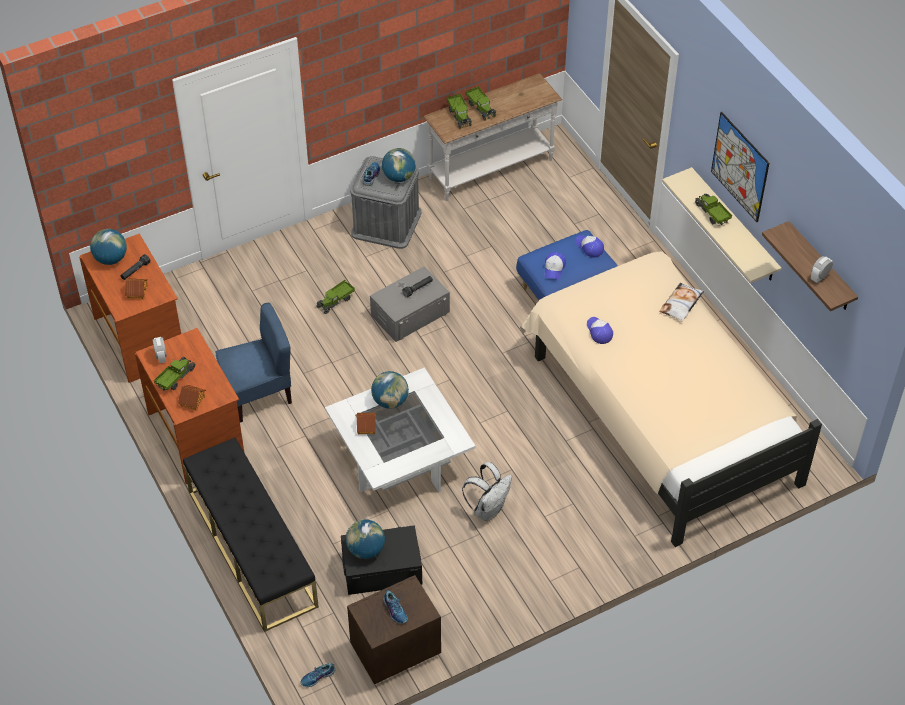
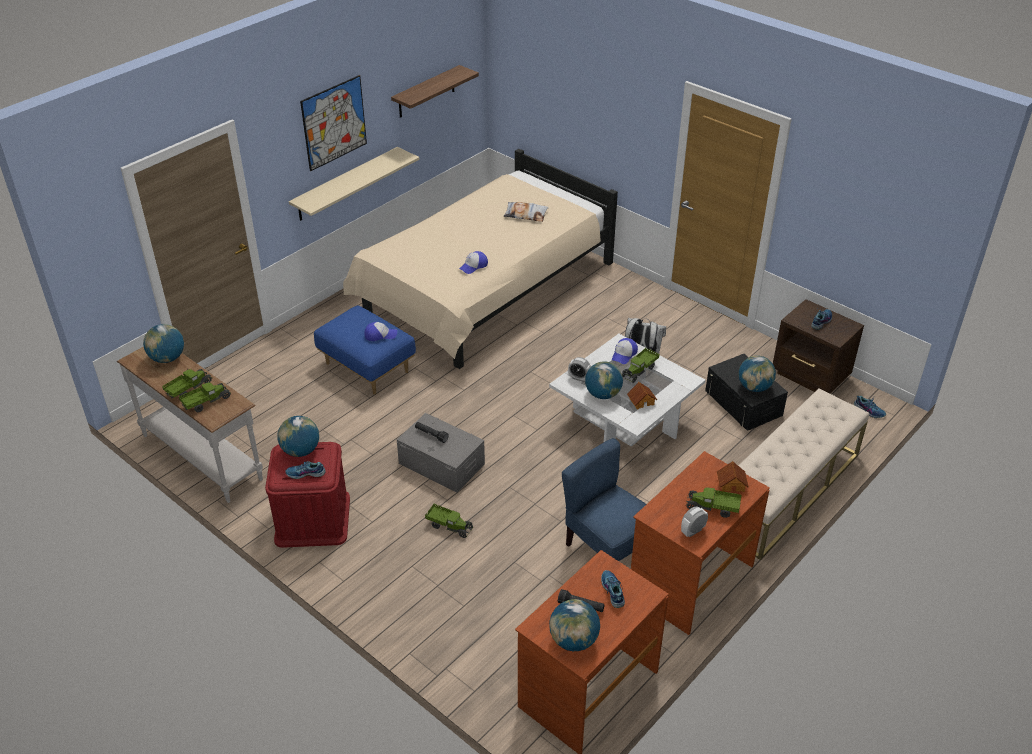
camera: 110 degrees left, 10 degrees down
toy house [125,278,148,299] -> shoe [601,570,625,608]
black bench [183,437,319,632] -> beige bench [738,388,869,560]
grey storage box [350,156,422,249] -> red storage box [265,442,350,548]
cap [575,235,604,257] -> cap moved to [612,338,638,364]
pillow [659,283,704,321] -> pillow moved to [504,202,549,222]
toy truck [695,194,732,225] -> toy truck moved to [622,348,660,383]
alarm clock [811,256,833,283] -> alarm clock moved to [568,357,591,382]
none -> globe [143,324,184,363]

